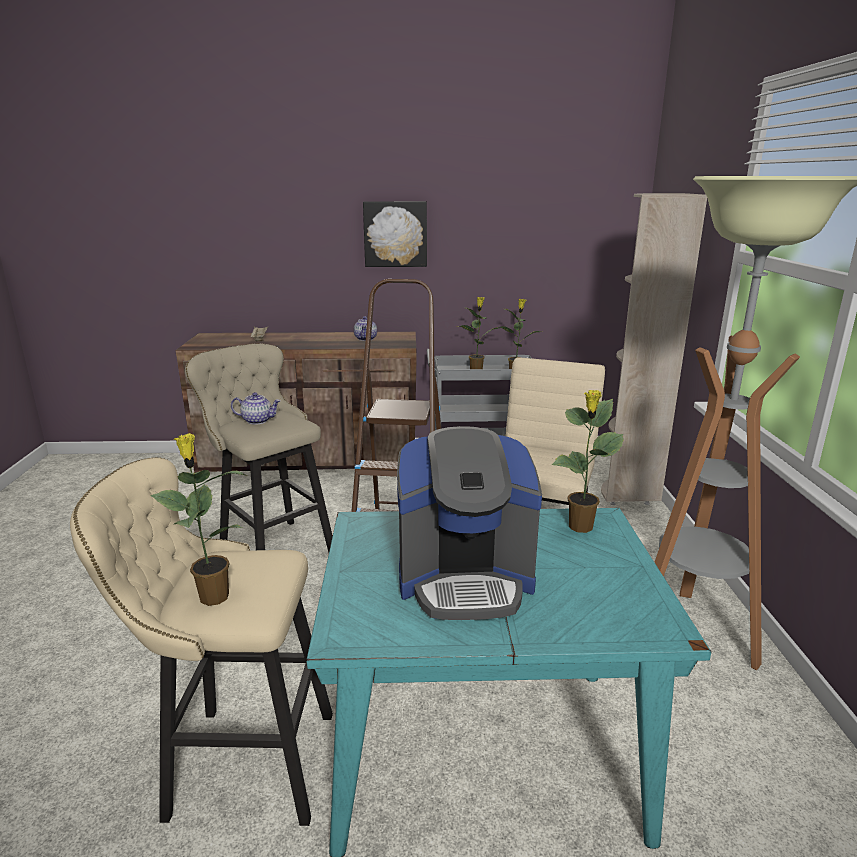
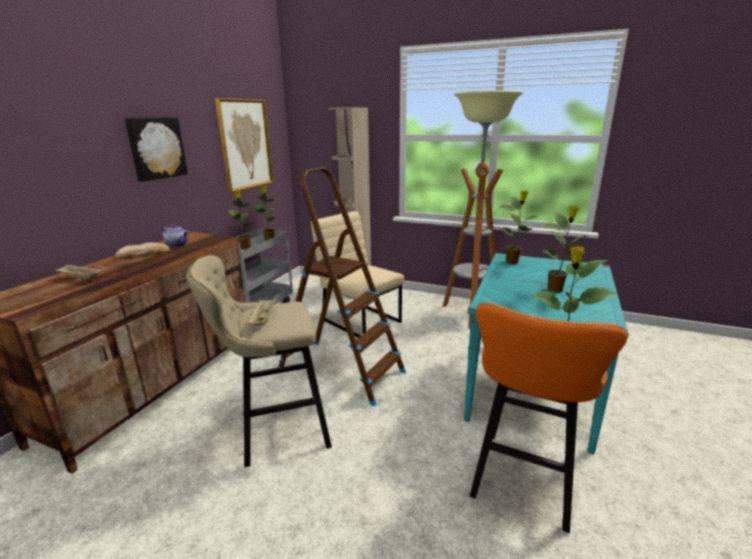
camera: 65 degrees left, 0 degrees up
beige stool [70,457,333,826] -> orange stool [470,303,627,533]
teapot [231,392,281,425] -> beige tray [247,299,277,325]
coffee machine [397,426,542,620] -> potted plant [542,206,589,293]
none -> bread [115,242,170,259]
none -> picture [215,98,274,193]

